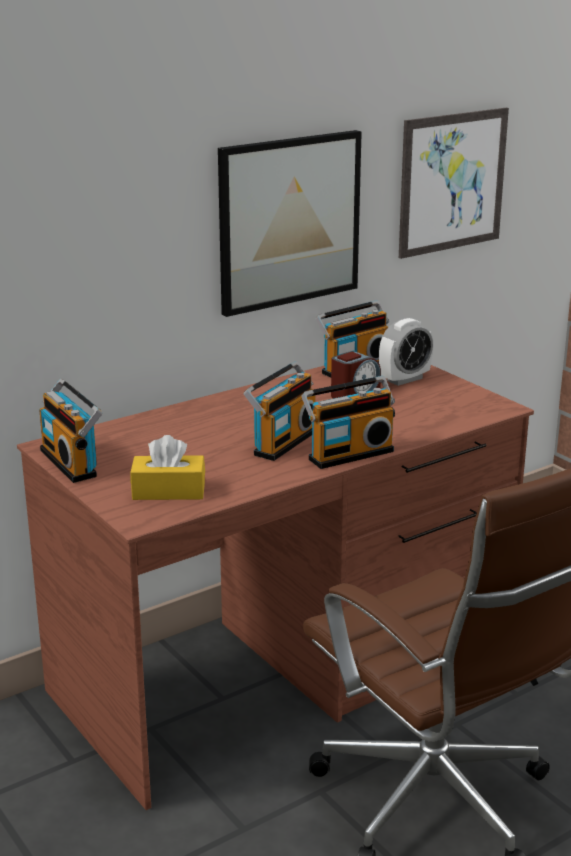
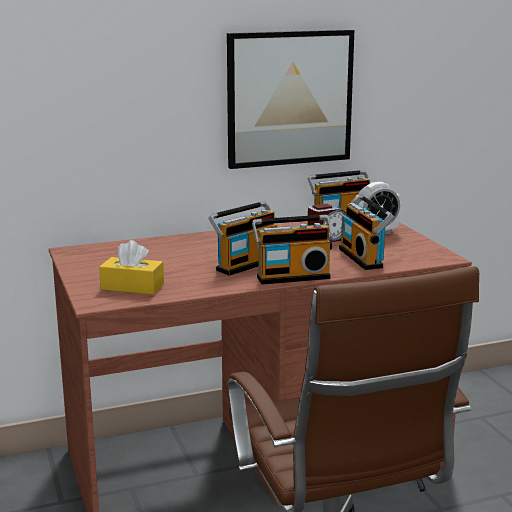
camera: 15 degrees right, 5 degrees down
radio [39,379,103,483] -> radio moved to [339,195,394,270]
picture [399,108,509,259] -> none

